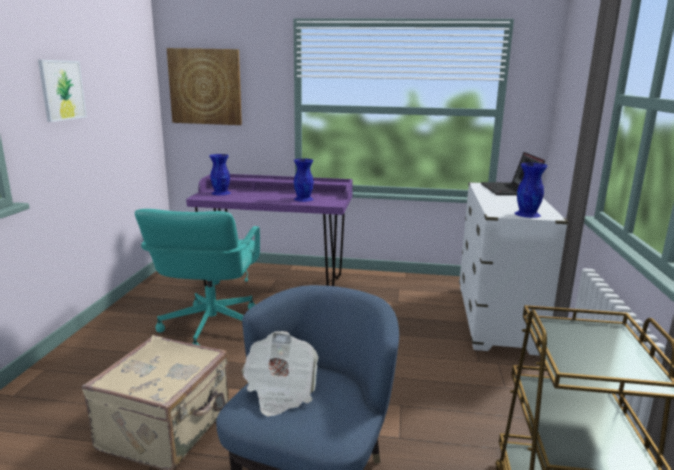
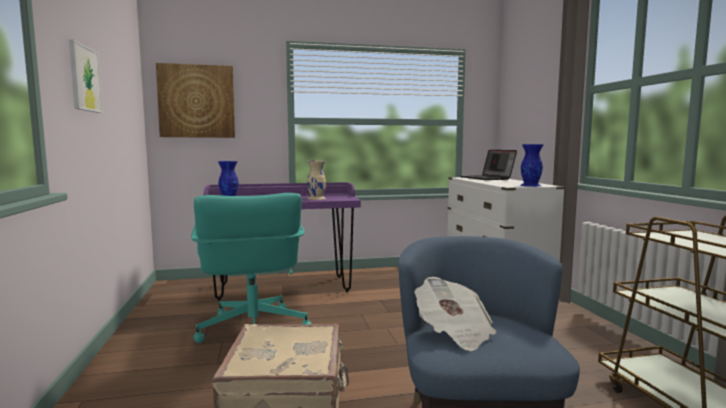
camera: 20 degrees left, 10 degrees down
blue vase [294,158,314,202] -> beige vase [307,161,326,200]

